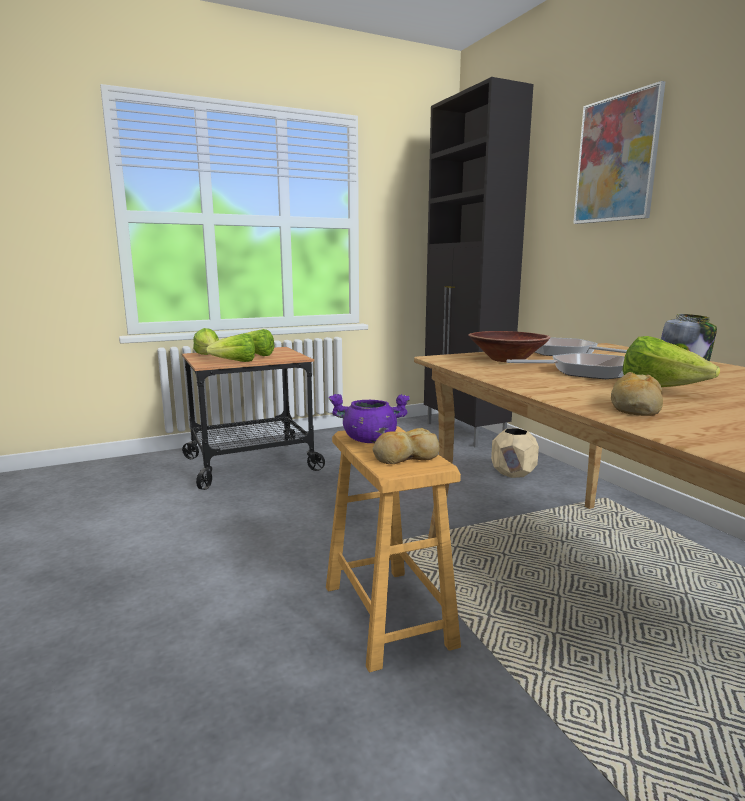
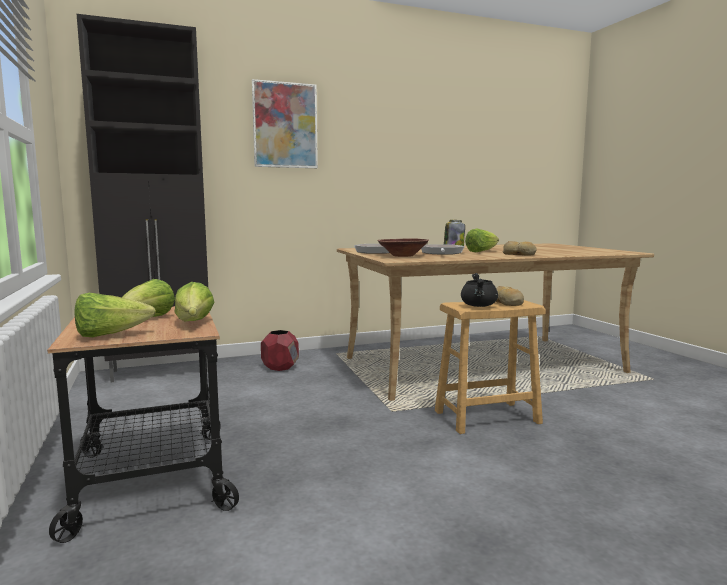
camera: 85 degrees left, 5 degrees down
purple cooking pot [329,394,410,443] -> black cooking pot [461,273,498,307]
beige planter [491,428,539,478] -> red planter [261,330,299,371]

